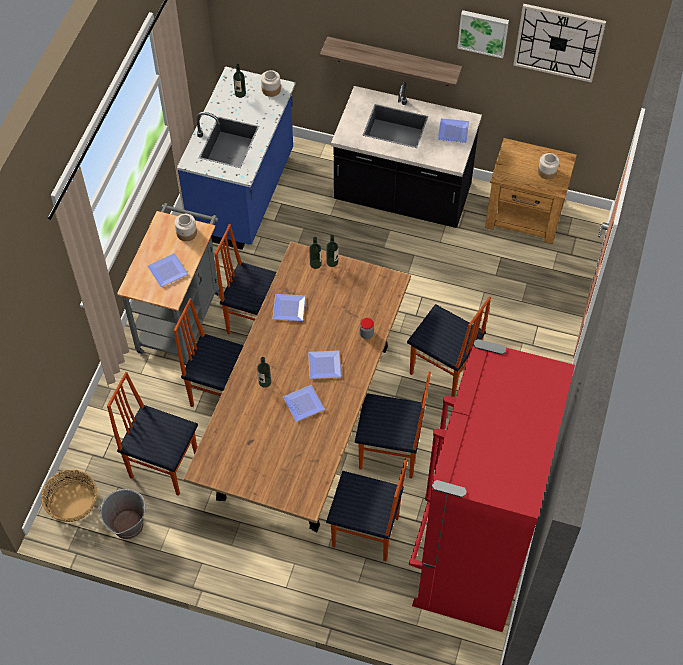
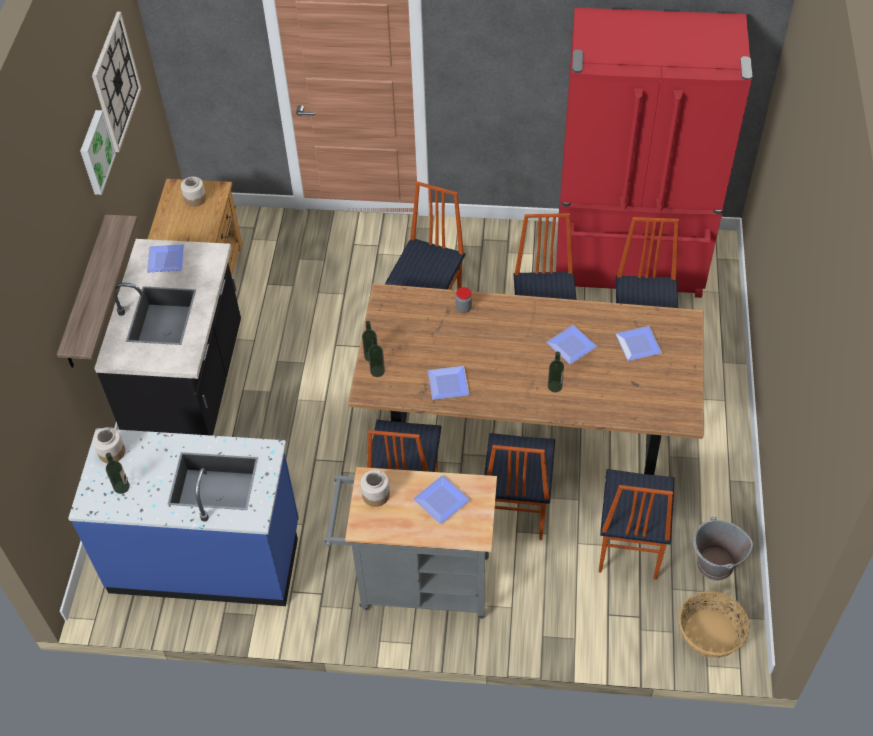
camera: 100 degrees left, 5 degrees down
plate [308,350,341,379] -> plate moved to [615,326,662,361]

